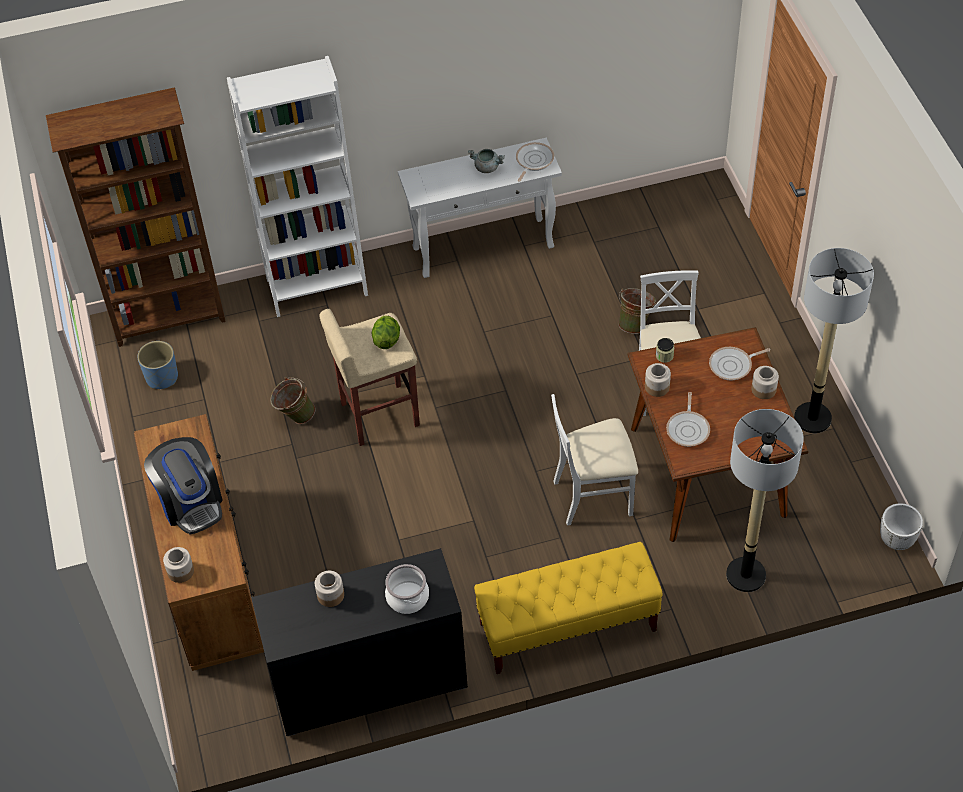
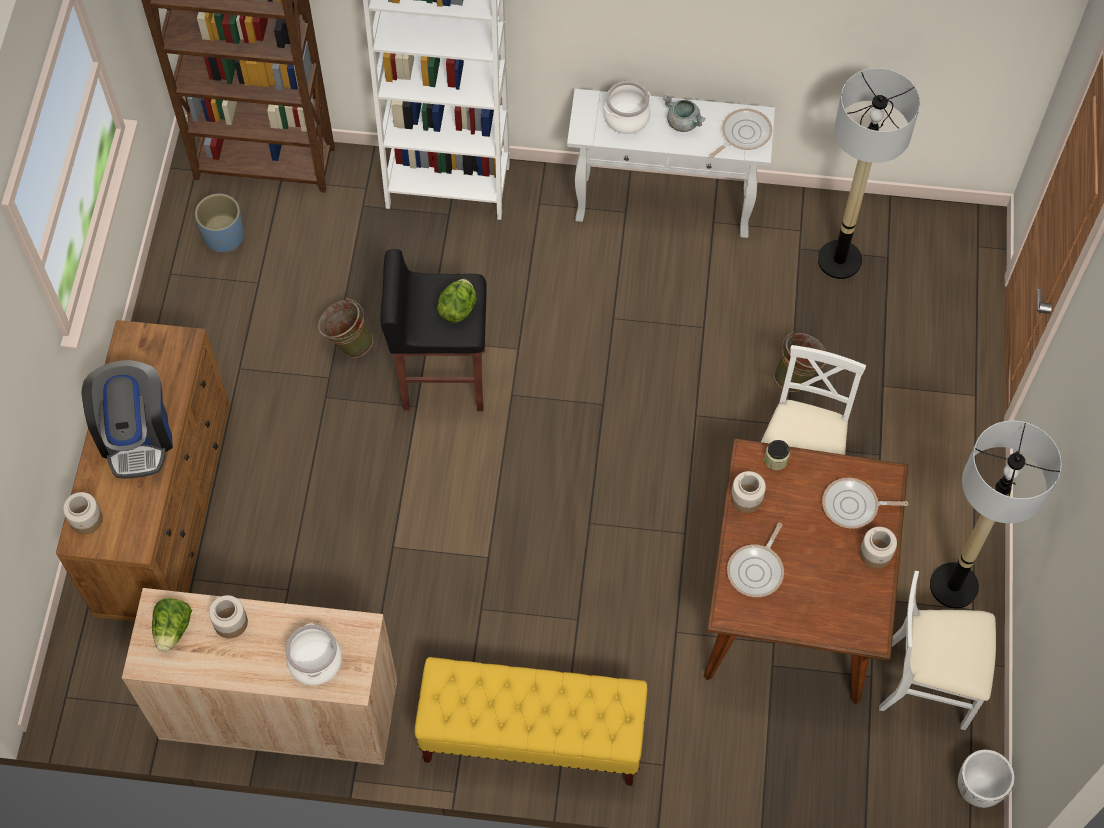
camera: 20 degrees right, 10 degrees up
black cabinet [251,548,468,736] -> beige cabinet [122,588,397,765]
beige stool [320,309,420,446] -> black stool [381,249,487,411]
white chair [551,394,638,526] -> white chair moved to [879,571,996,730]
floor lamp [726,409,804,592] -> floor lamp moved to [818,68,920,279]
none -> lettuce [152,598,192,652]
none -> cooking pot [604,81,651,134]

